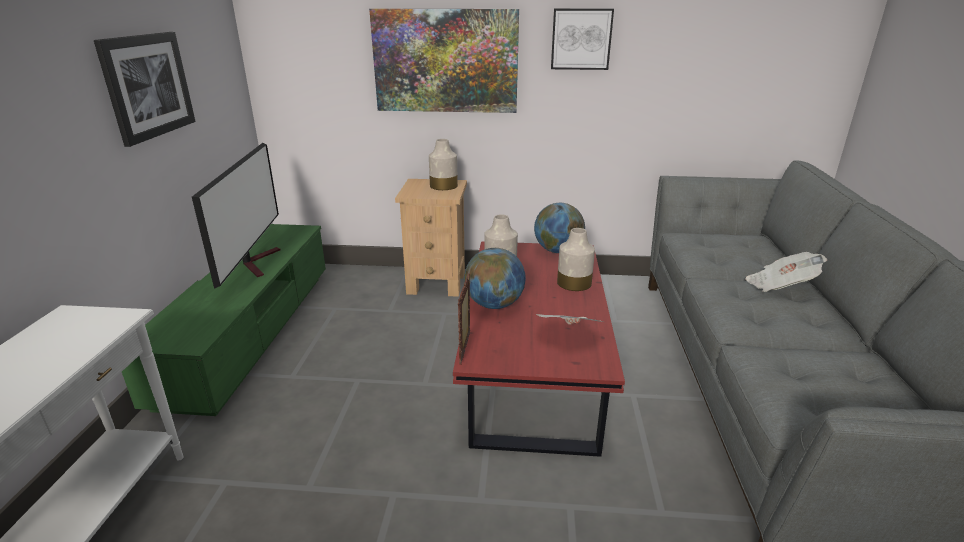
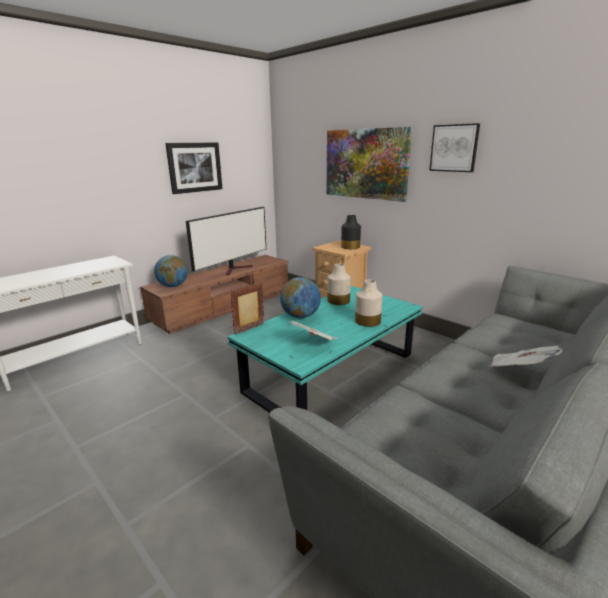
camera: 40 degrees right, 5 degrees down
green tv stand [122,224,326,416] -> brown tv stand [140,255,288,334]
beige vase [429,139,458,190] -> black vase [341,215,361,249]
red coffee table [453,241,625,457] -> turquoise coffee table [227,286,423,413]
globe [534,203,585,253] -> globe moved to [154,255,188,287]

